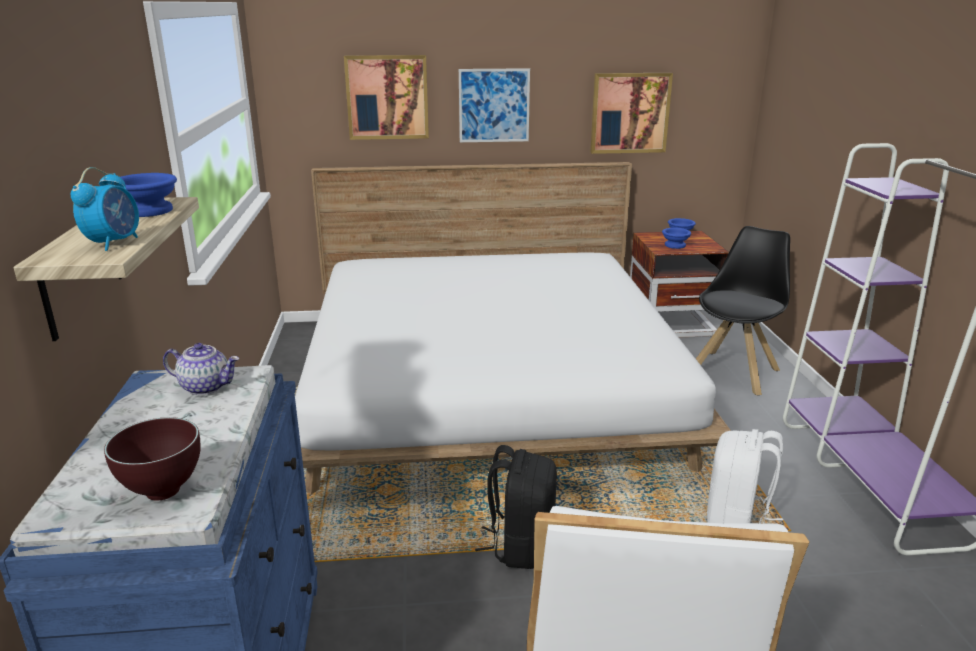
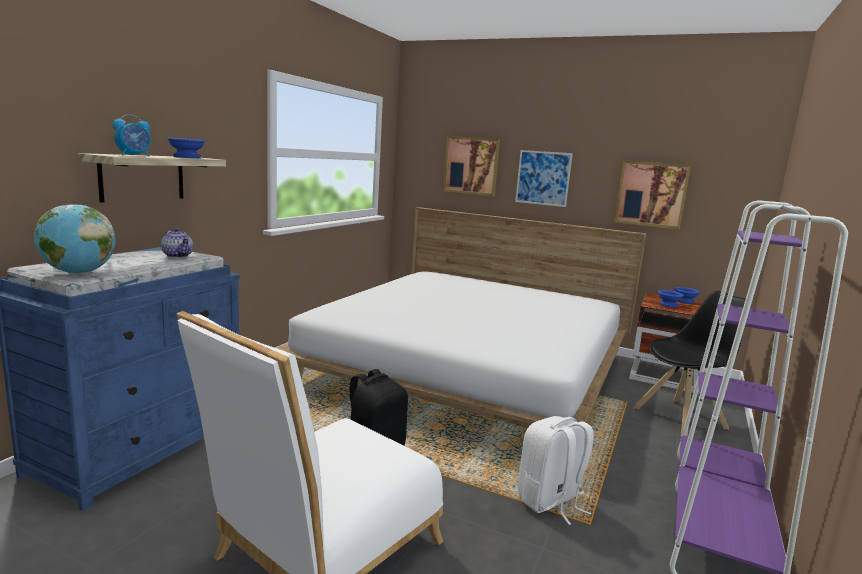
camera: 30 degrees right, 10 degrees down
brown bowl [104,417,200,501] -> globe [34,204,116,274]

